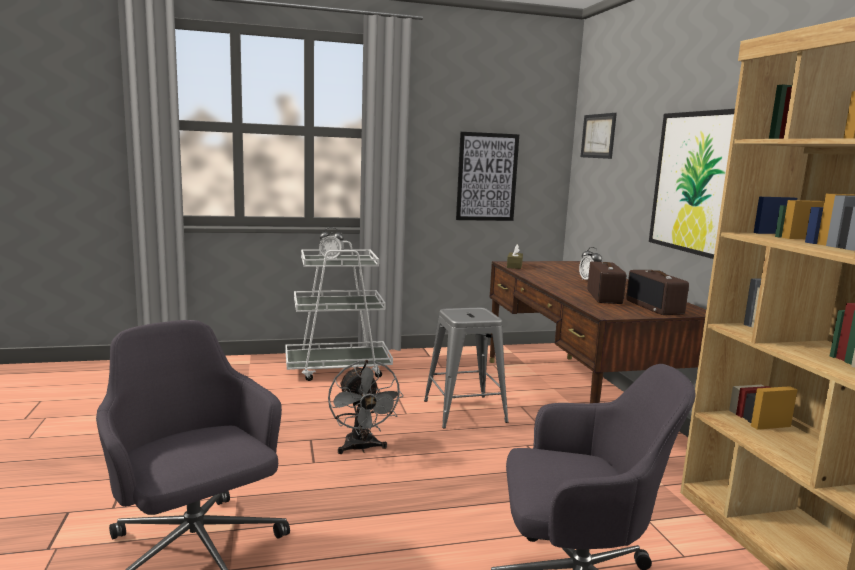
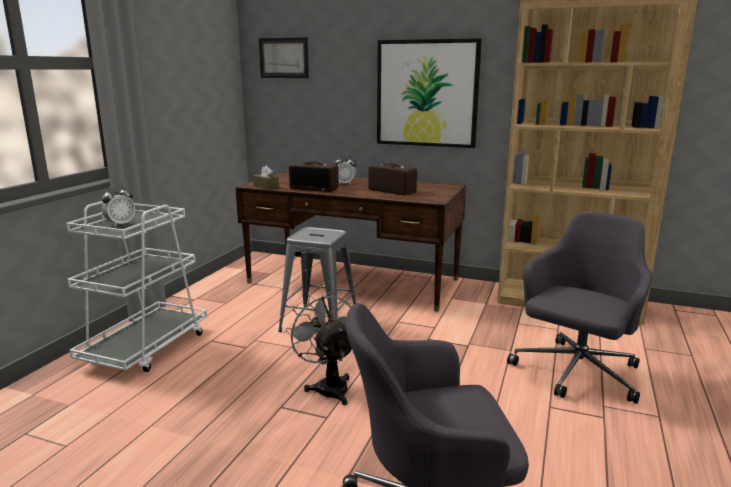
camera: 55 degrees left, 5 degrees up
grey fan [328,360,403,454] -> grey fan turned 135 degrees counterclockwise [285,292,352,405]
picture [456,132,519,221] -> none
radio [626,270,689,315] -> radio moved to [289,161,338,192]

